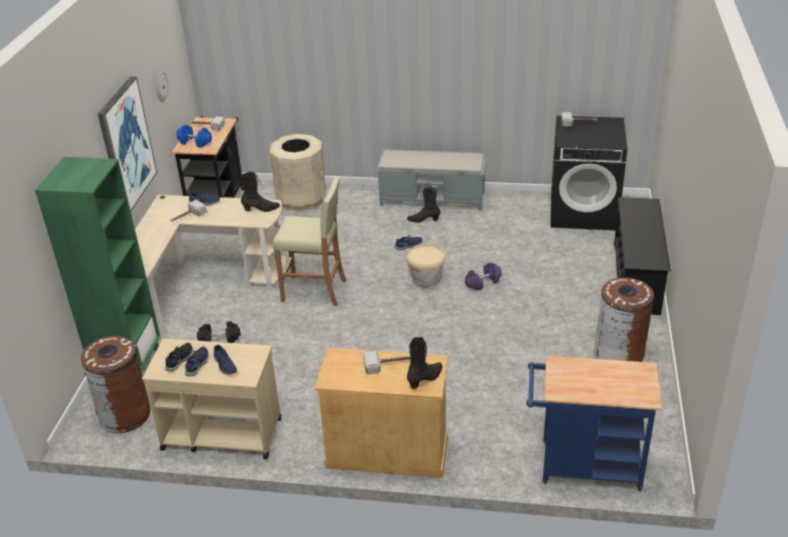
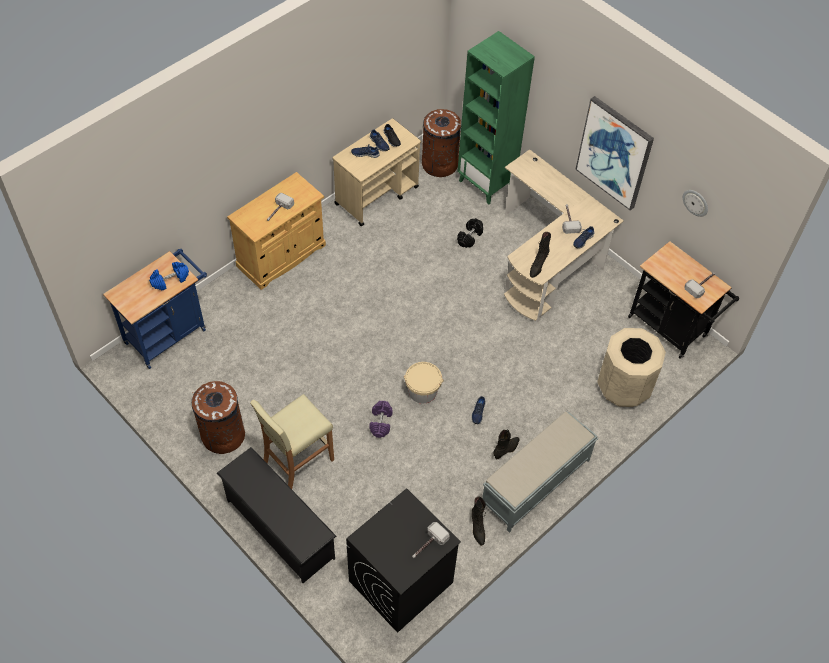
camera: 125 degrees right, 20 degrees up
blue dumbbell [176,125,212,147] -> blue dumbbell moved to [149,262,189,291]
beige stool [272,177,346,306] -> beige stool moved to [250,394,334,489]
black boot [407,337,442,389] -> black boot moved to [472,497,486,546]

